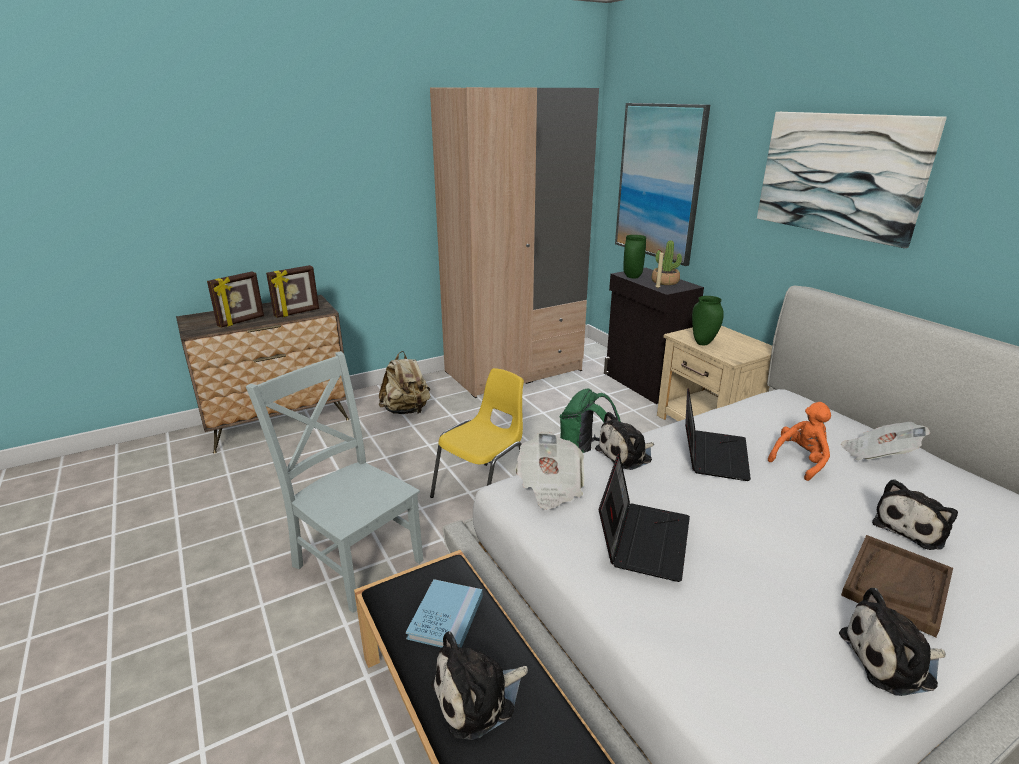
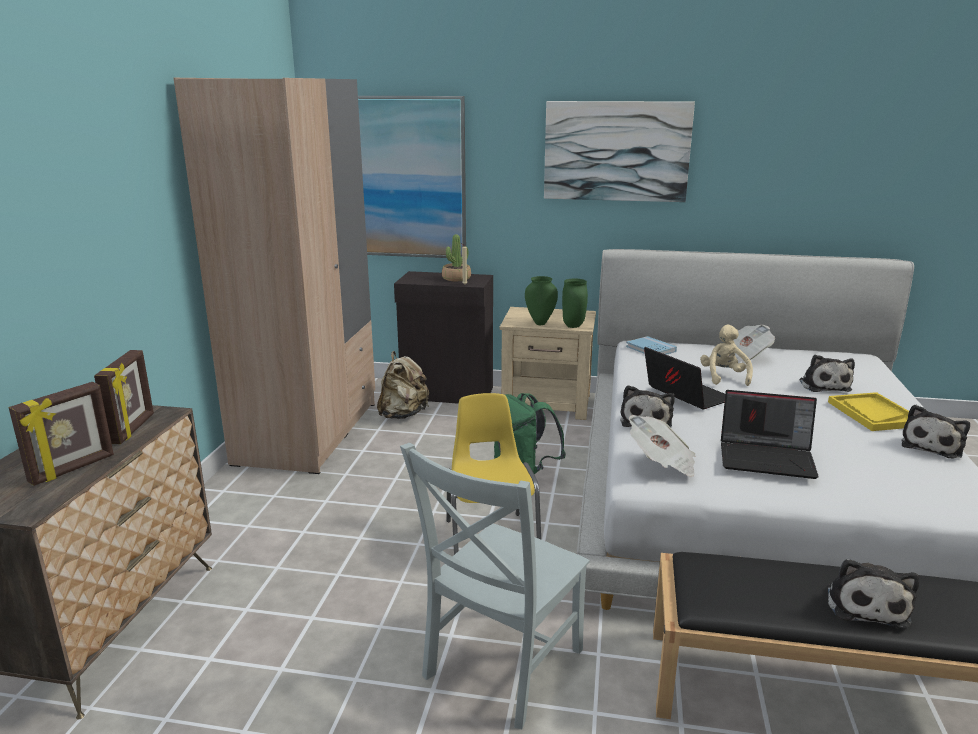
camera: 50 degrees left, 5 degrees down
picture frame [207,271,264,328] -> picture frame turned 45 degrees clockwise [9,382,114,486]
grey chair [246,351,424,613] -> grey chair turned 45 degrees counterclockwise [400,443,590,729]
beige backpack [378,351,431,414] -> beige backpack moved to [377,351,429,419]
blue book [406,579,483,648] -> blue book moved to [626,336,677,355]
laptop [599,453,690,582] -> laptop turned 135 degrees clockwise [721,390,819,479]
green vase [623,235,646,278] -> green vase moved to [562,279,588,328]
orange plush toy [768,402,831,481] -> beige plush toy [700,325,753,386]
brown tray [841,535,953,637] -> yellow tray [828,392,909,431]

